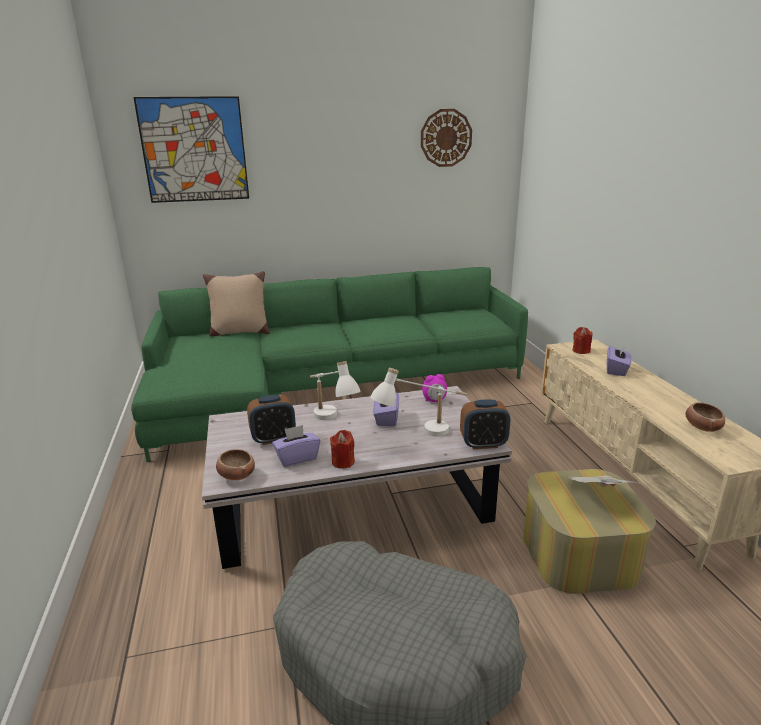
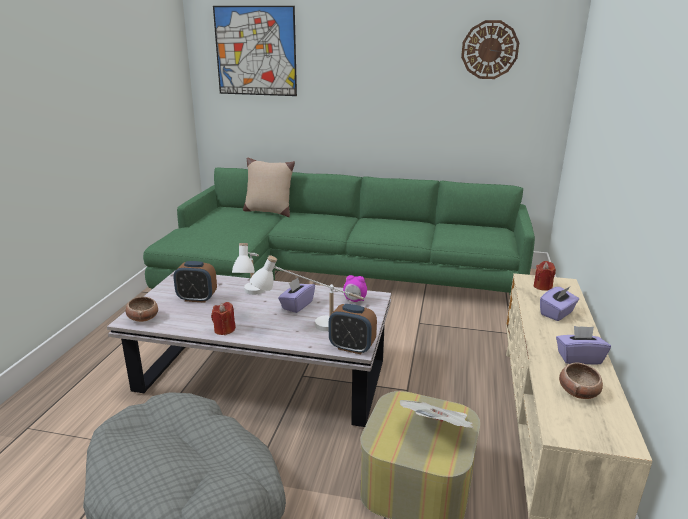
camera: 25 degrees right, 0 degrees up
purple tissue box [272,425,320,467] -> purple tissue box moved to [556,326,611,365]

